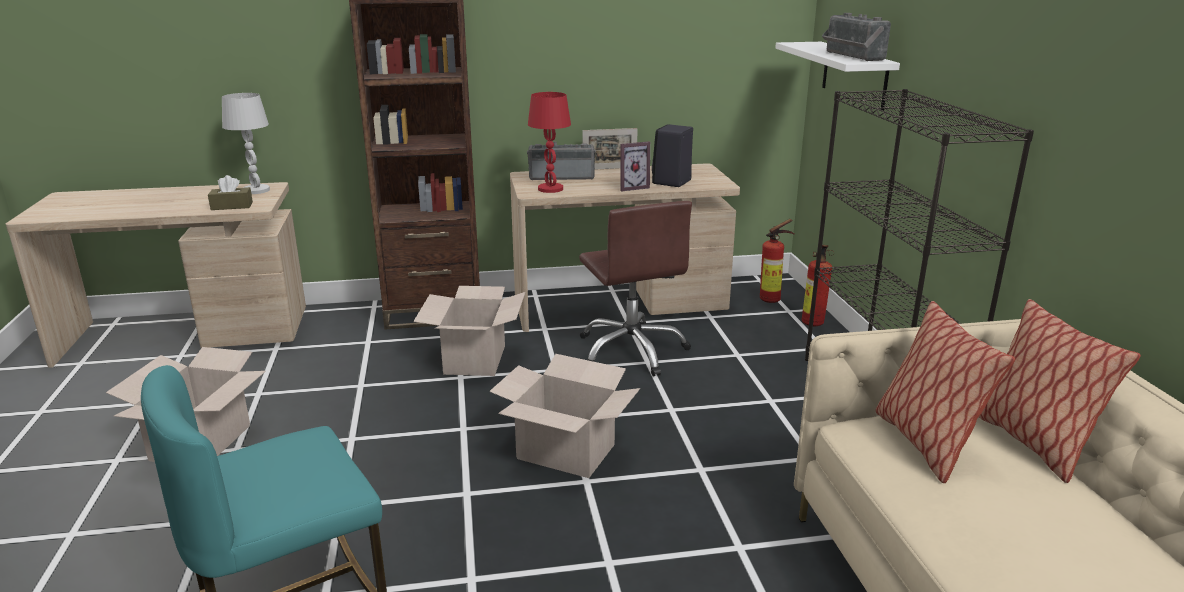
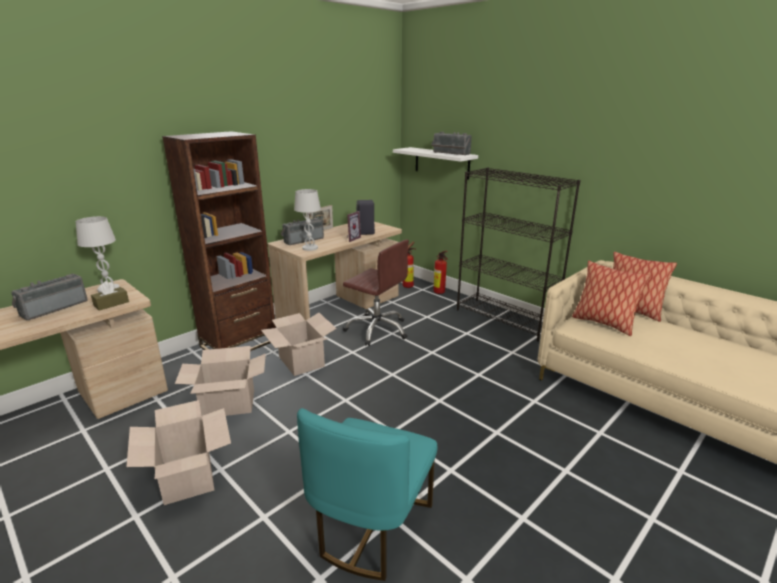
camera: 35 degrees left, 0 degrees up
cardboard box [489,354,640,478] -> cardboard box moved to [175,346,266,416]
red table lamp [528,92,571,193] -> white table lamp [294,189,321,251]
none -> radio [12,274,87,320]

